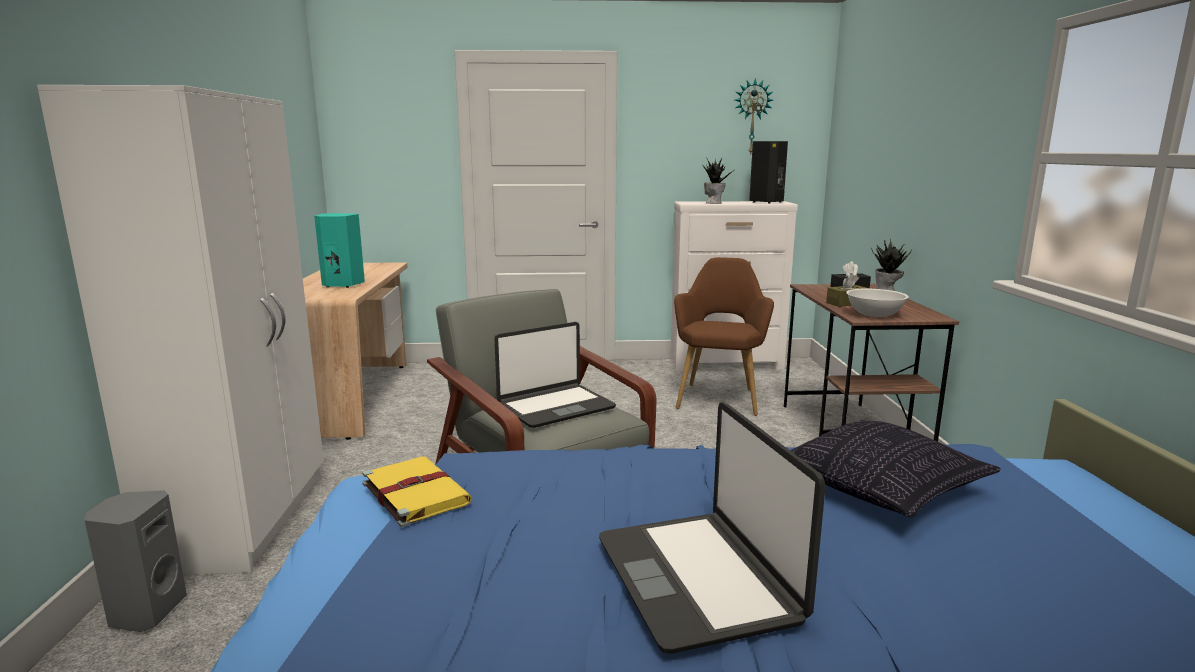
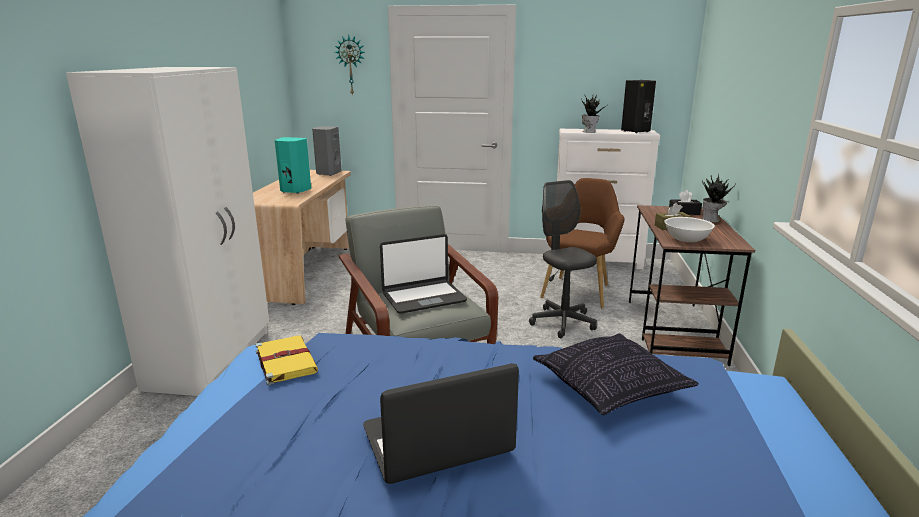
camera: 10 degrees right, 5 degrees up
grey speaker [85,490,187,632] -> grey speaker moved to [312,126,342,176]
laptop [599,402,826,654] -> laptop turned 75 degrees clockwise [363,363,519,484]
wall clock [735,78,773,154] -> wall clock moved to [335,35,365,96]
none -> grey office chair [529,180,597,338]

